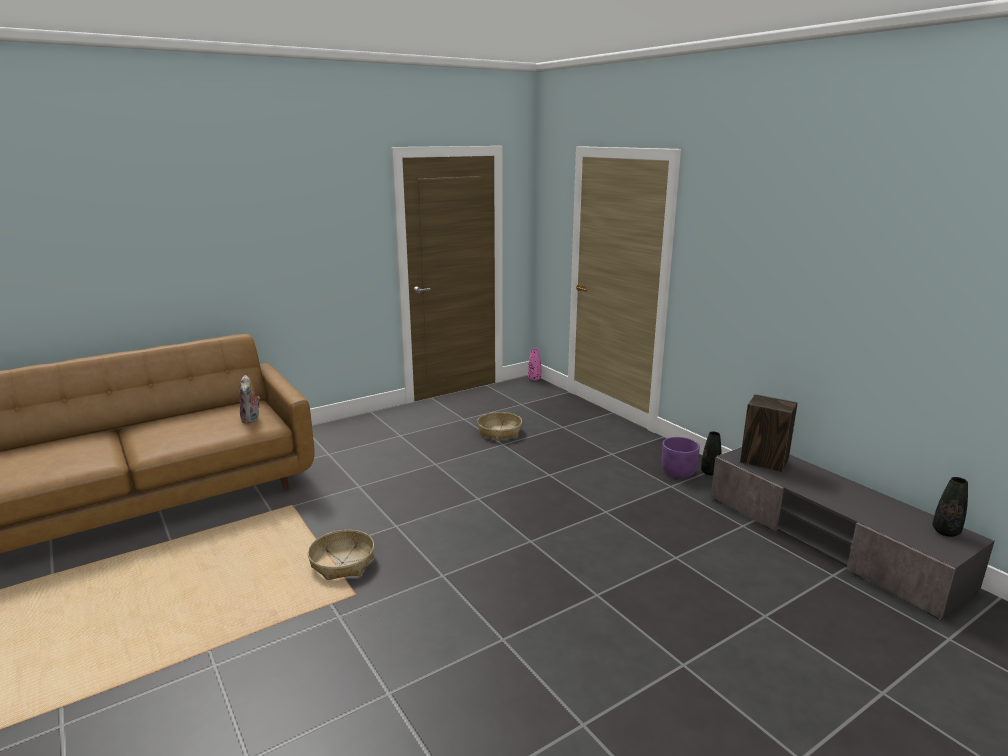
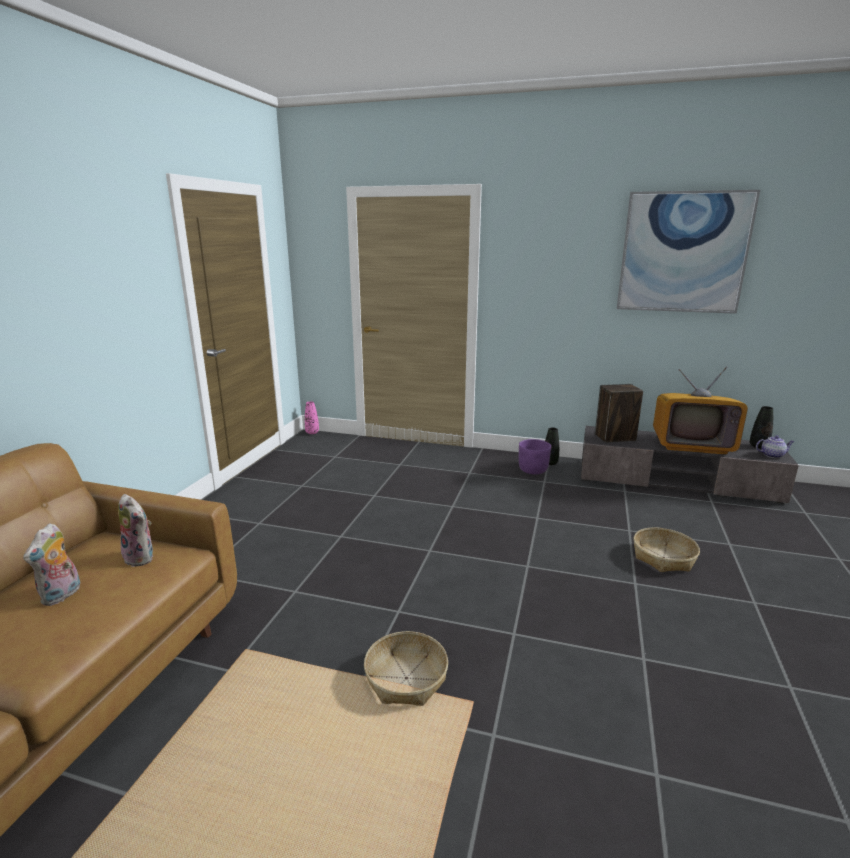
camera: 40 degrees left, 0 degrees up
basket [477,412,522,441] -> basket moved to [633,528,700,572]
none -> plush toy [23,523,80,606]
none -> picture [617,190,760,314]
none -> television [653,367,748,454]
none -> teapot [756,436,794,458]

